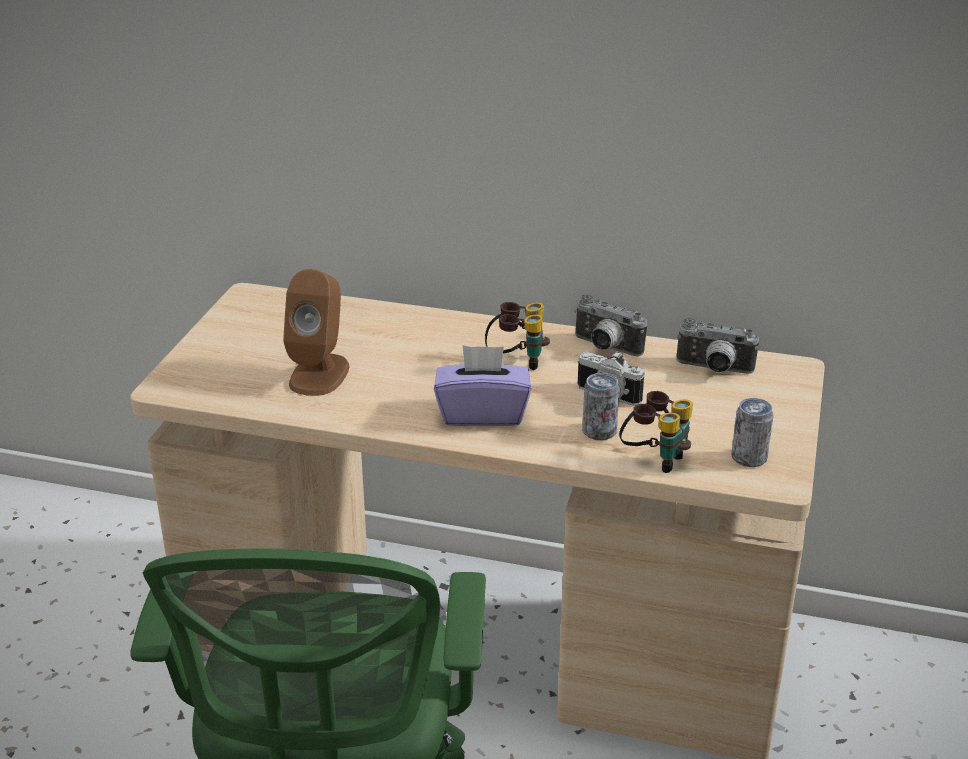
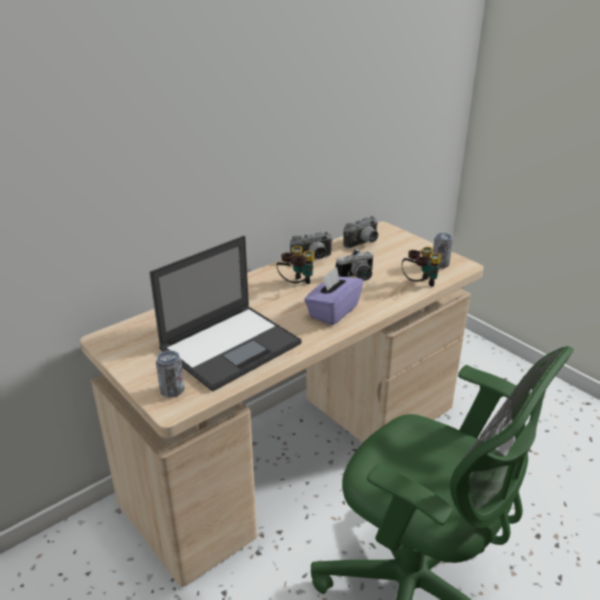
camera: 55 degrees left, 0 degrees up
brown speaker [283,269,350,396] -> laptop [150,235,302,392]
can [582,373,620,441] -> can moved to [156,350,185,397]

